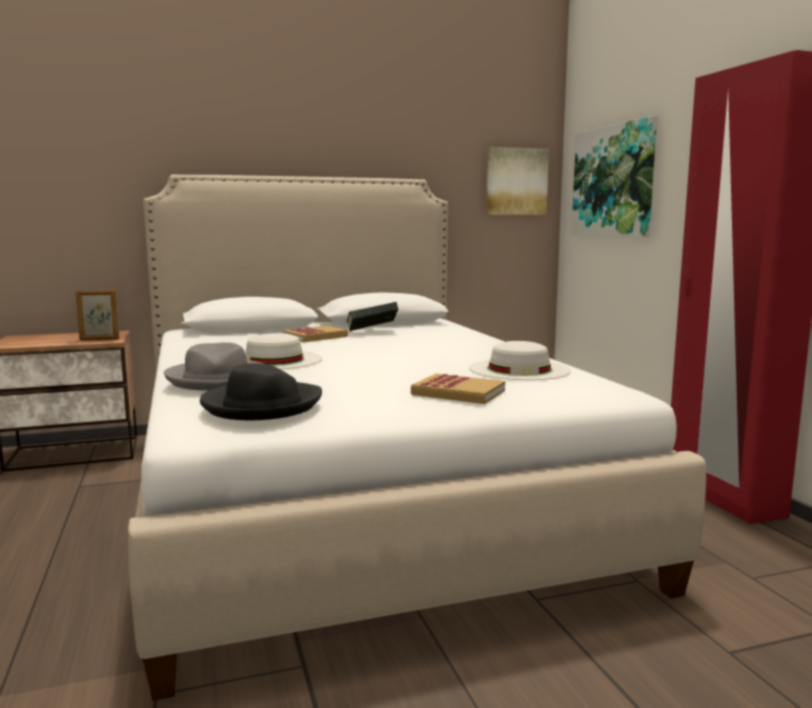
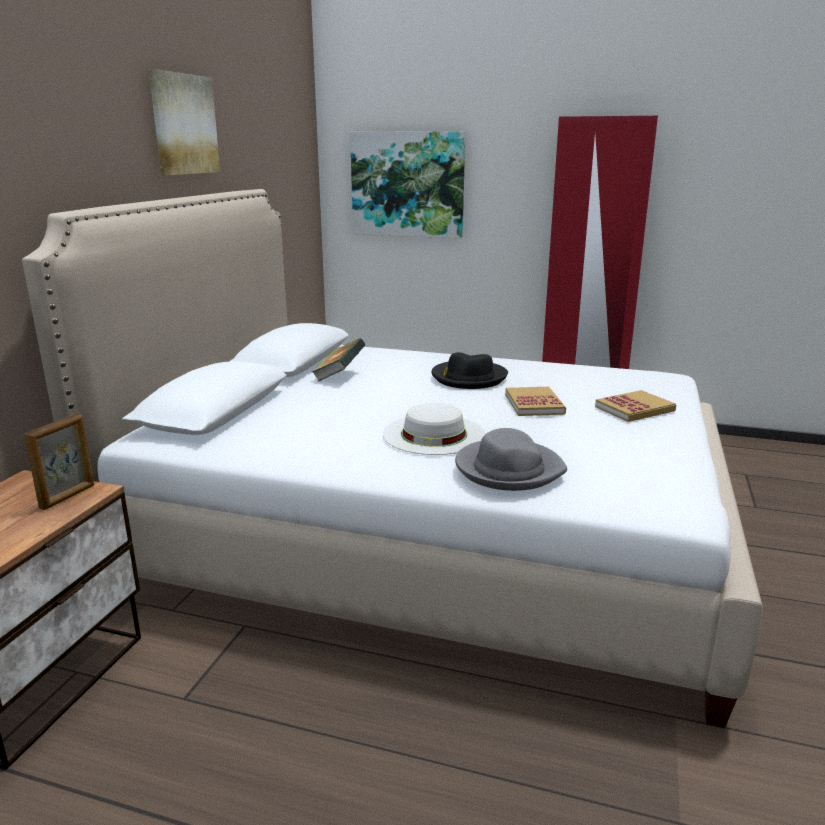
camera: 55 degrees left, 10 degrees up
black hat [200,363,322,420] -> black hat moved to [432,352,508,389]
book [283,326,348,342] -> book moved to [505,387,566,416]
white hat [469,341,571,380] -> none
picture [486,147,549,215] -> picture moved to [149,69,220,175]

